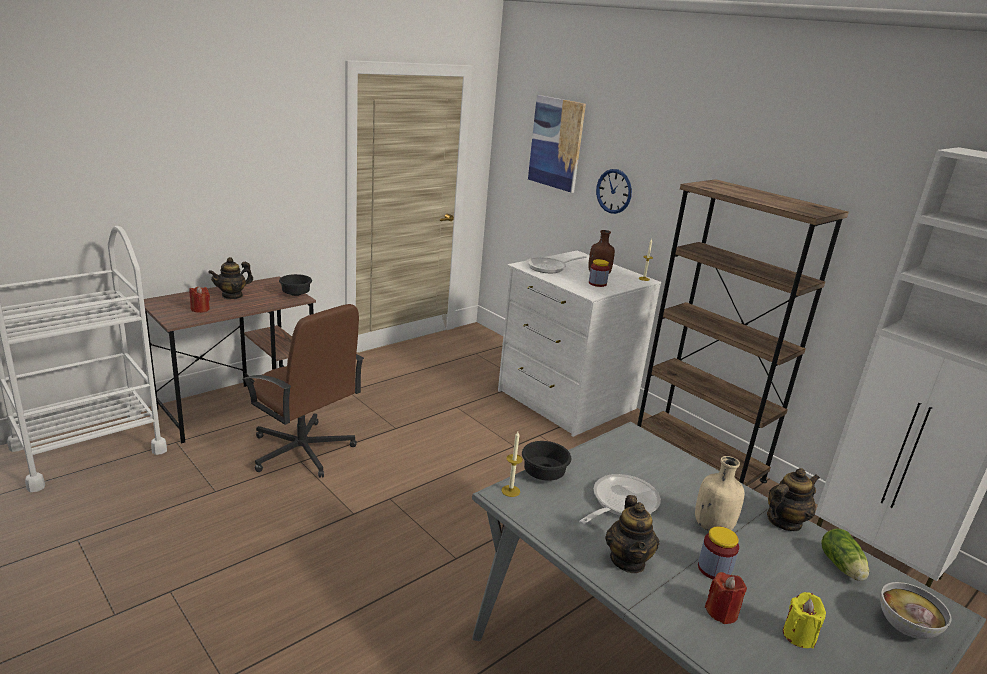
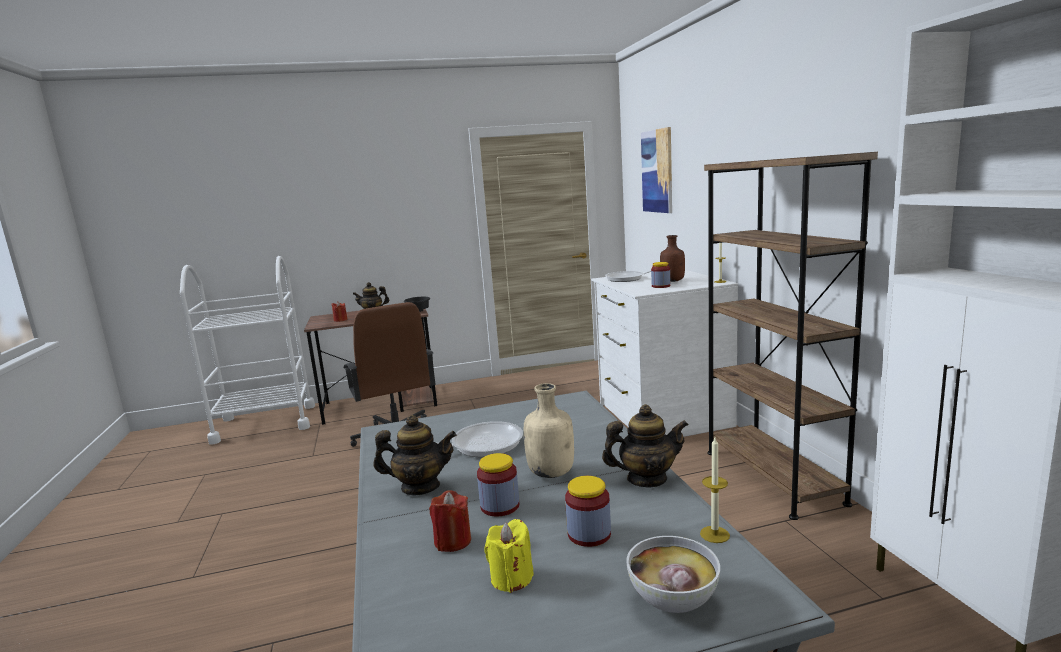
camera: 30 degrees right, 10 degrees down
candle [501,431,523,497] -> candle moved to [700,437,730,543]
black bowl [522,441,571,481] -> none
wall clock [596,169,632,214] -> none
teapot [605,495,659,573] -> teapot turned 120 degrees counterclockwise [374,415,457,495]
lettuce [822,529,869,581] -> none
none -> jar [565,476,611,547]

